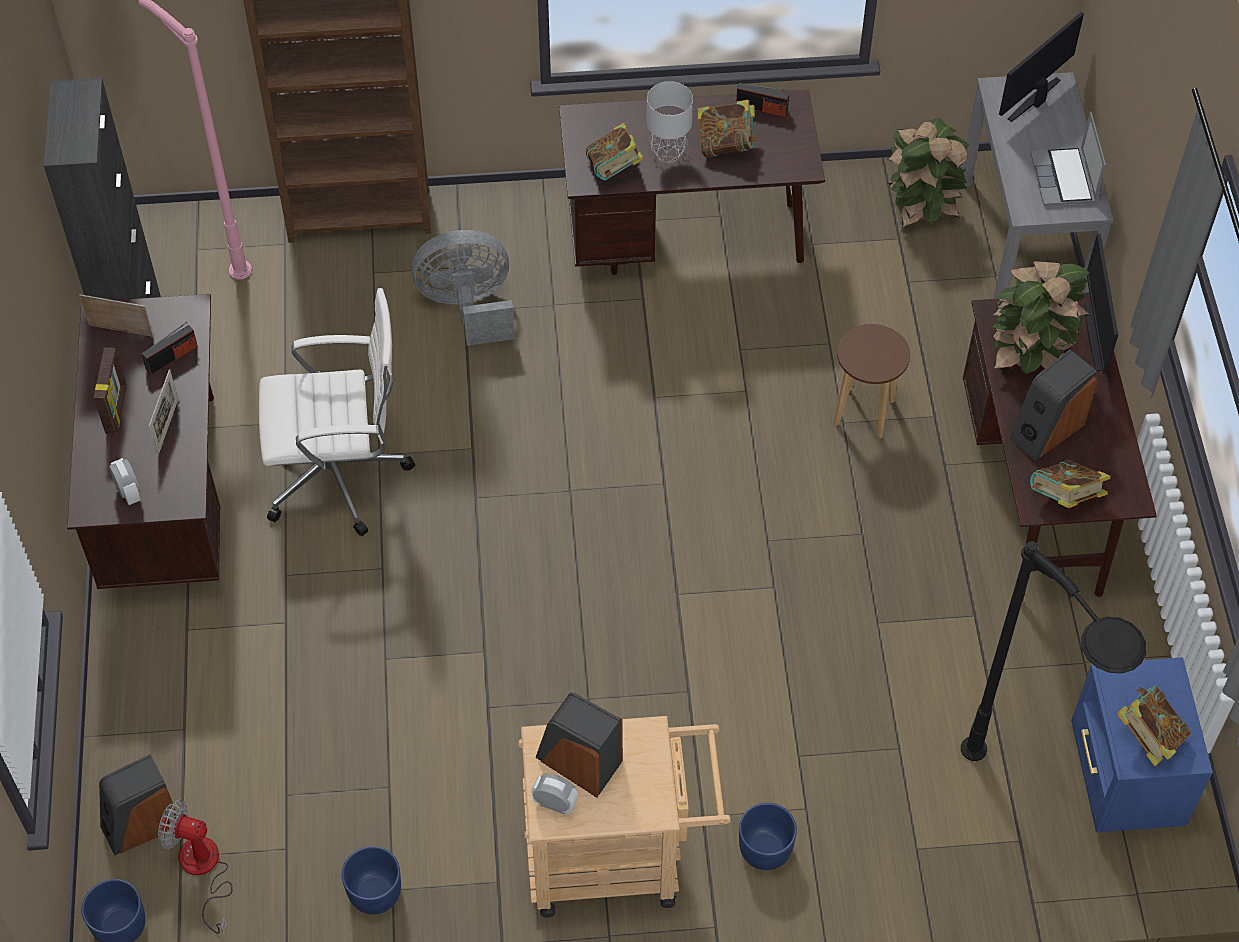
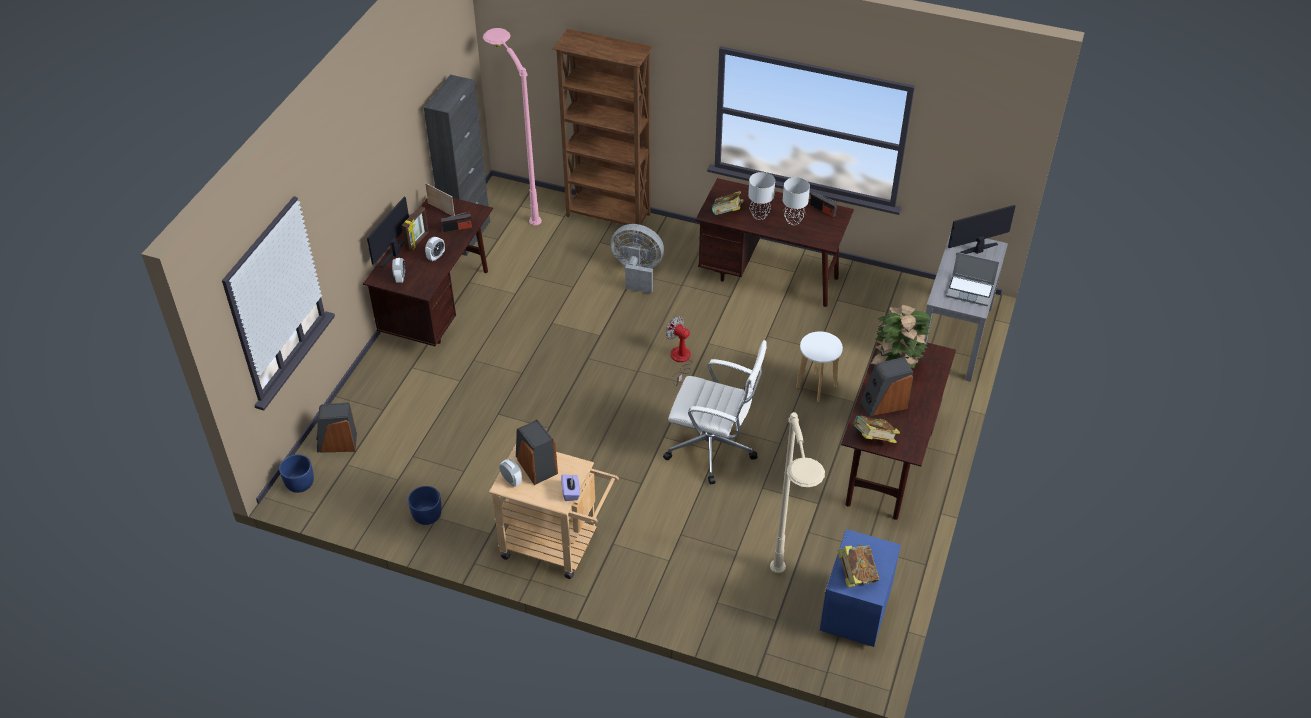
camera: 25 degrees right, 10 degrees down
picture frame [149,369,178,455] -> alarm clock [425,237,445,261]
fan [158,799,233,934] -> fan moved to [665,316,693,386]
white office chair [259,288,415,536] -> white office chair moved to [663,340,767,484]
book [698,100,758,157] -> grey table lamp [783,177,810,225]
blue planter [739,803,797,870] -> none
brown stool [833,324,910,438] -> white stool [796,331,843,402]
potted plant [887,118,969,228] -> none
black floor lamp [961,541,1147,761] -> beige floor lamp [770,412,825,573]
laptop [1030,112,1106,206] -> laptop turned 90 degrees counterclockwise [946,252,999,306]
monitor [1084,234,1118,373] -> monitor moved to [367,197,409,268]
none -> purple tissue box [561,474,580,501]

